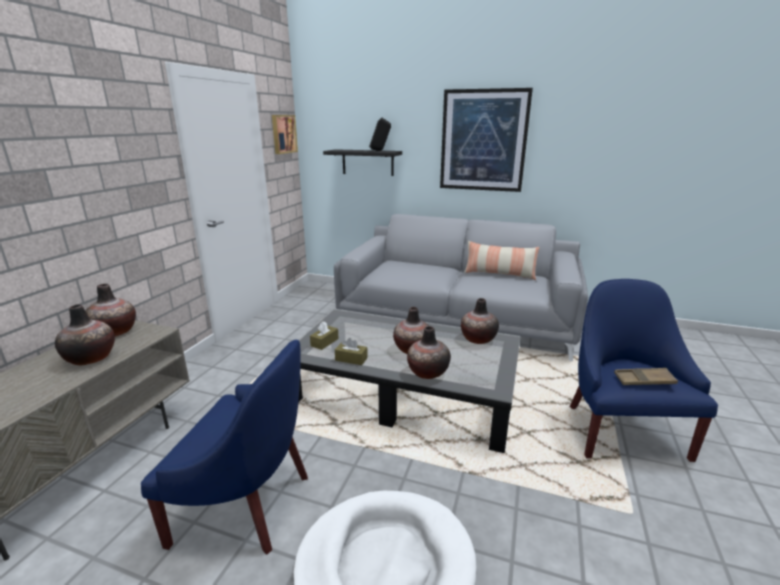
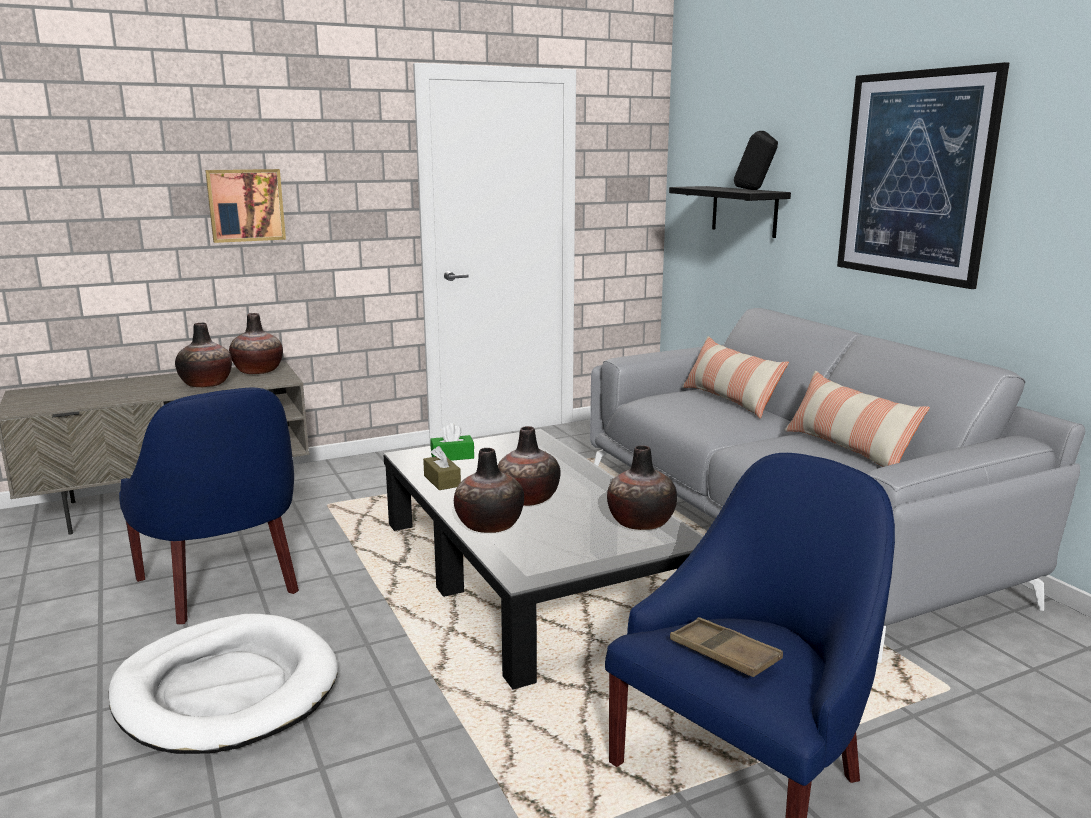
camera: 45 degrees right, 5 degrees down
picture [272,115,298,154] -> picture moved to [205,169,286,243]
brown tissue box [310,321,339,350] -> green tissue box [431,423,474,461]
none -> pillow [682,336,789,419]

